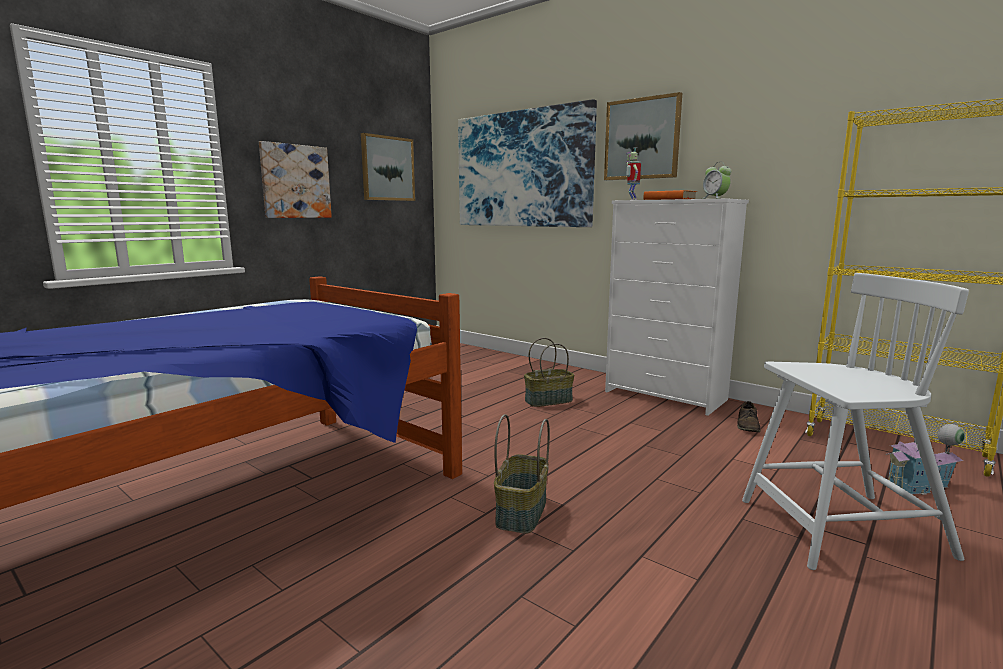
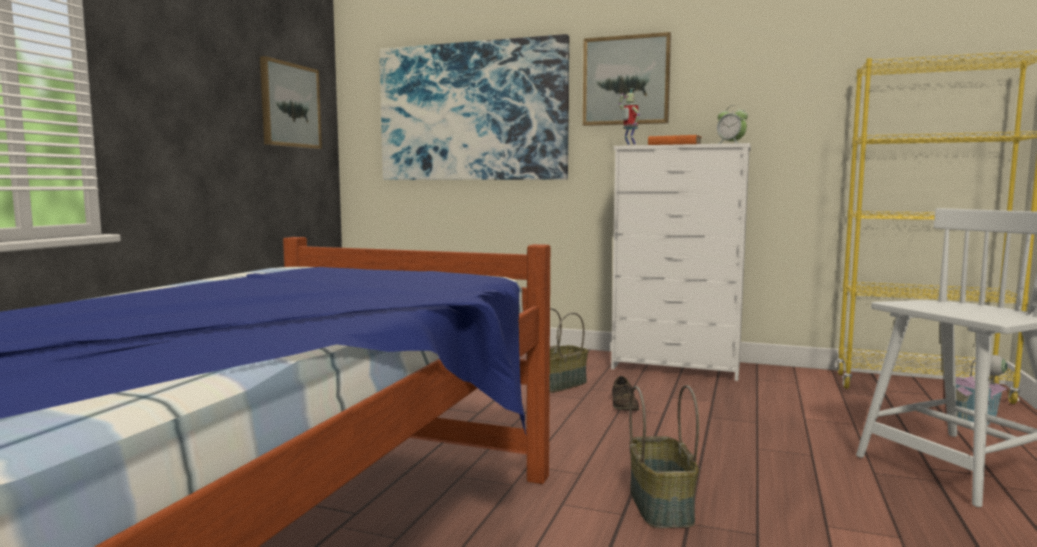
camera: 20 degrees left, 5 degrees down
picture [259,141,332,218] -> none
brown shoe [737,401,761,432] -> brown shoe moved to [612,376,640,411]

